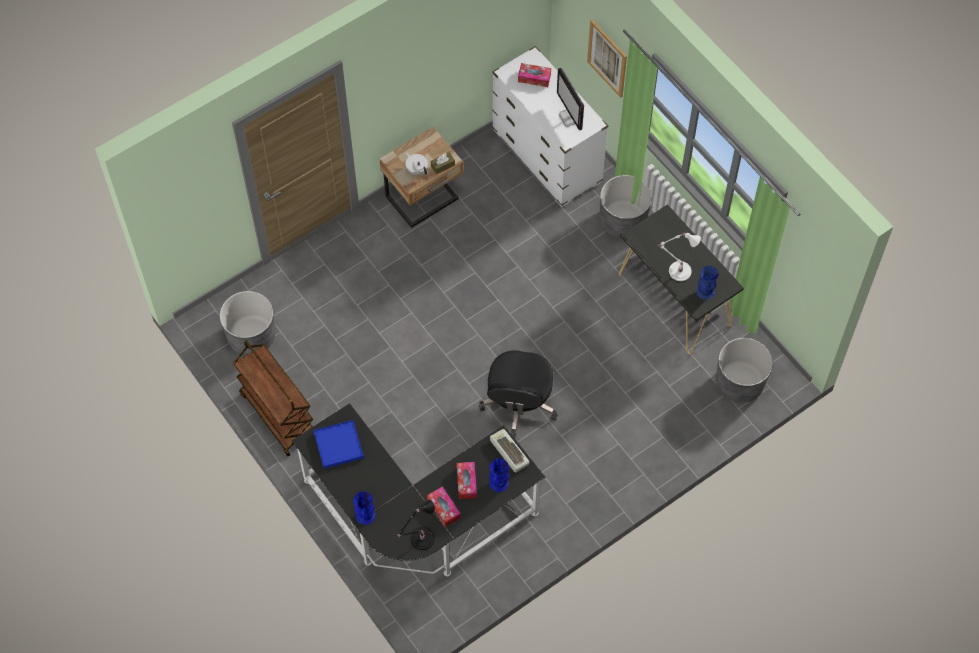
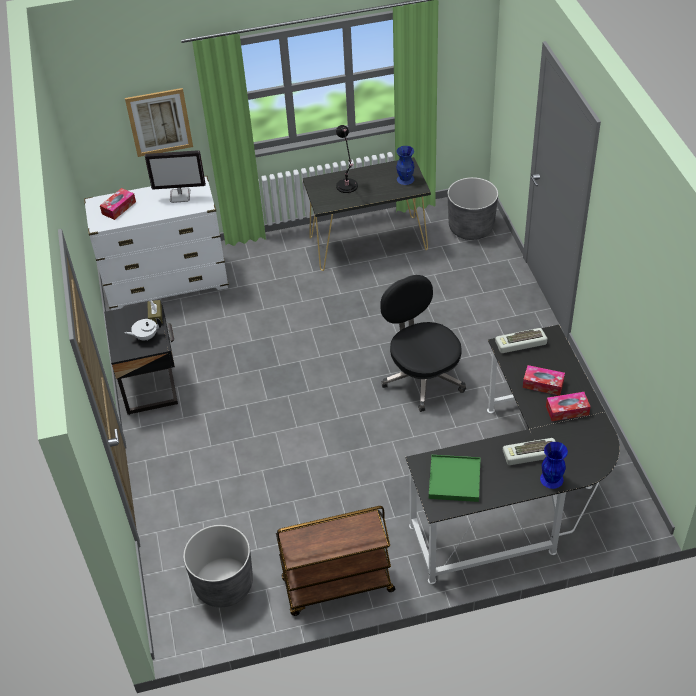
camera: 65 degrees left, 15 degrees down
blue tray [314,420,364,469] -> green tray [429,455,480,502]
beige nightstand [379,127,463,228] -> black nightstand [104,300,178,415]
black table lamp [397,500,435,550] -> black table lamp moved to [336,125,358,193]
black office chair [479,351,558,438] -> black office chair turned 150 degrees counterclockwise [380,275,466,412]
blue vase [489,459,509,492] -> none
grey planter [600,175,652,238] -> none
white table lamp [658,233,701,281] -> none
none -> keyboard [503,438,556,465]

